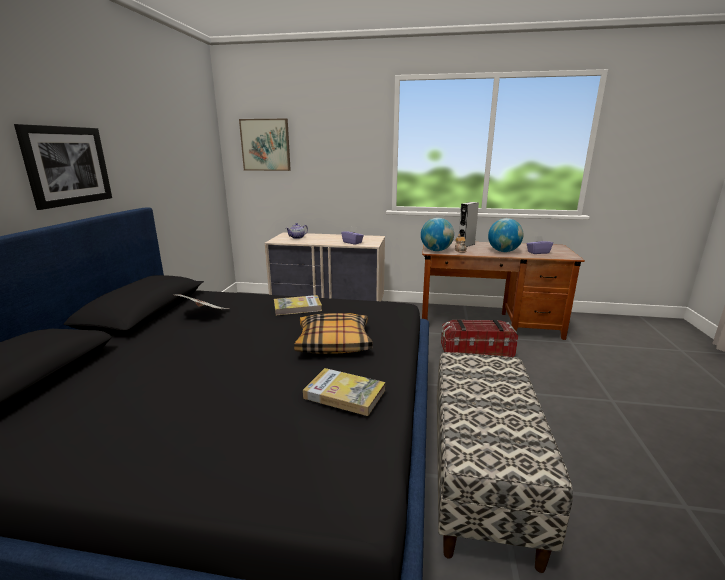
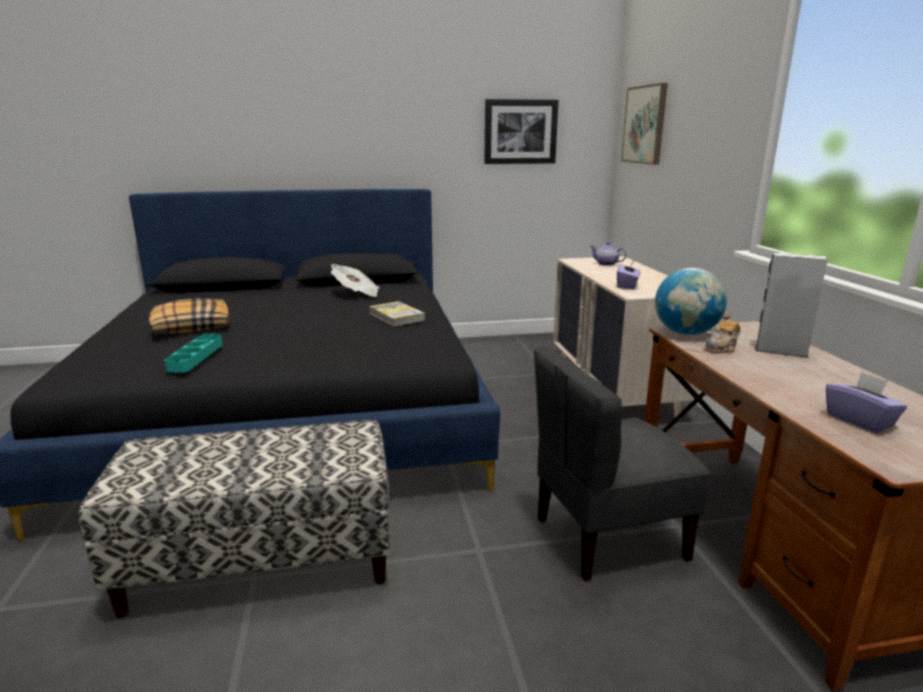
camera: 70 degrees right, 0 degrees up
picture [14,124,112,210] -> picture moved to [484,99,559,164]
pillow [294,313,373,354] -> pillow moved to [149,298,229,333]
book [303,368,386,416] -> turquoise tray [164,334,223,373]
storage box [441,320,518,357] -> grey chair [534,347,710,581]
globe [488,218,524,252] -> none

